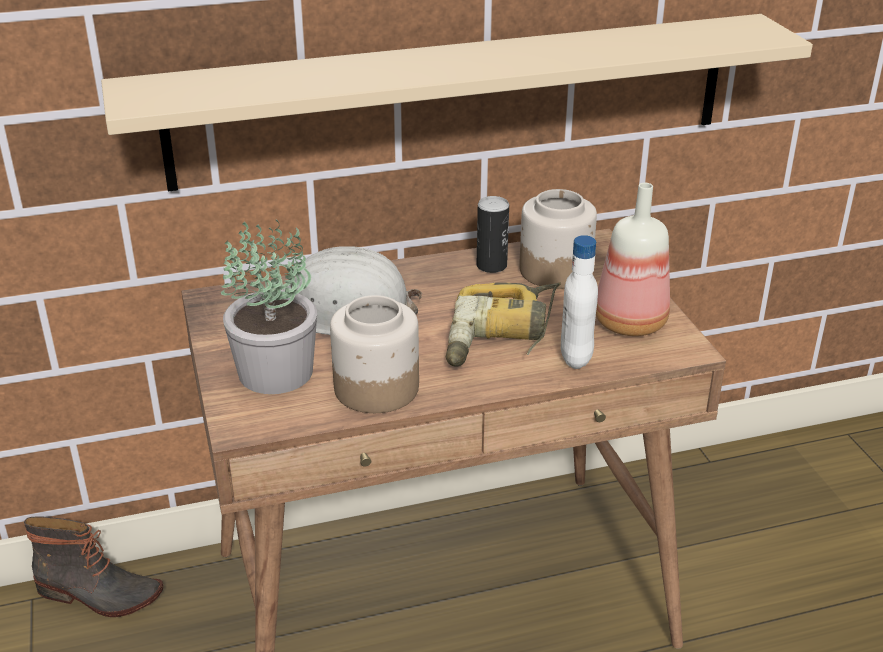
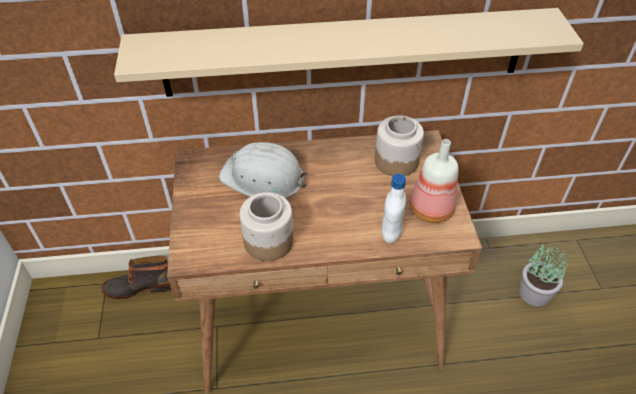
camera: 10 degrees right, 15 degrees up
boot [24,516,163,617] -> boot turned 150 degrees clockwise [101,255,171,299]
potted plant [221,219,317,394] -> potted plant moved to [519,243,571,307]
power drill [446,282,561,366] -> none
can [477,196,509,273] -> none

